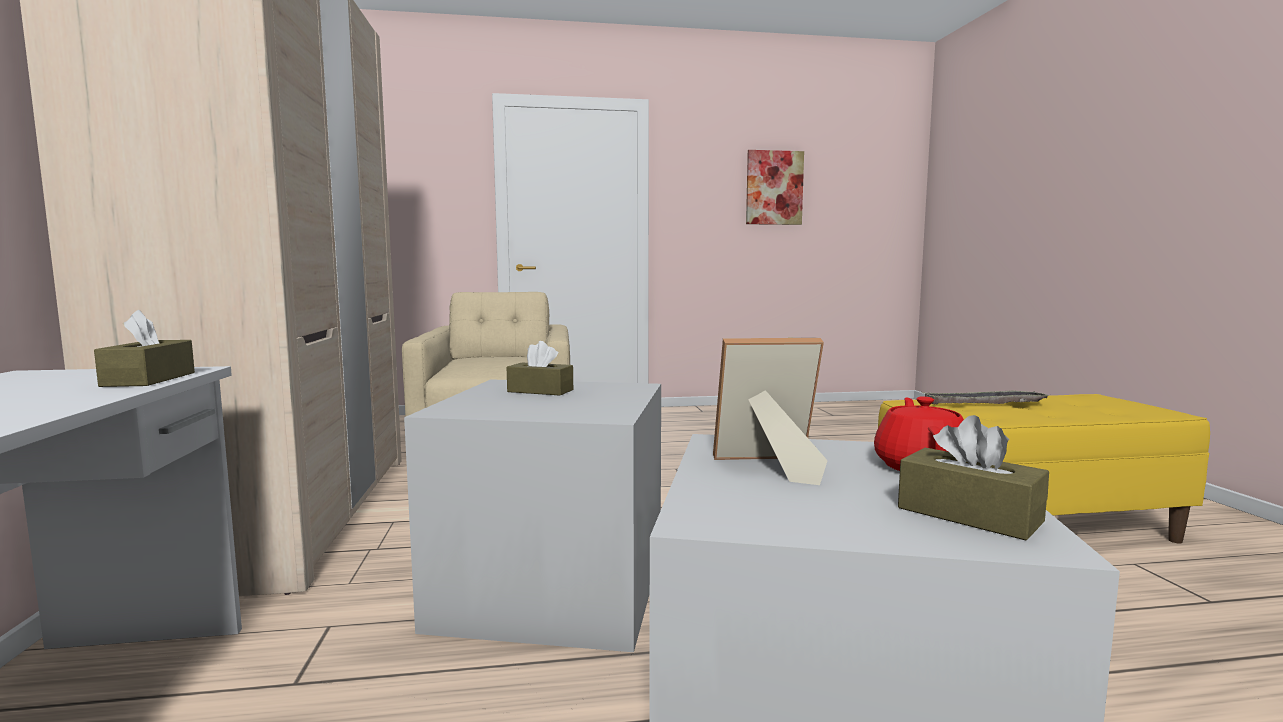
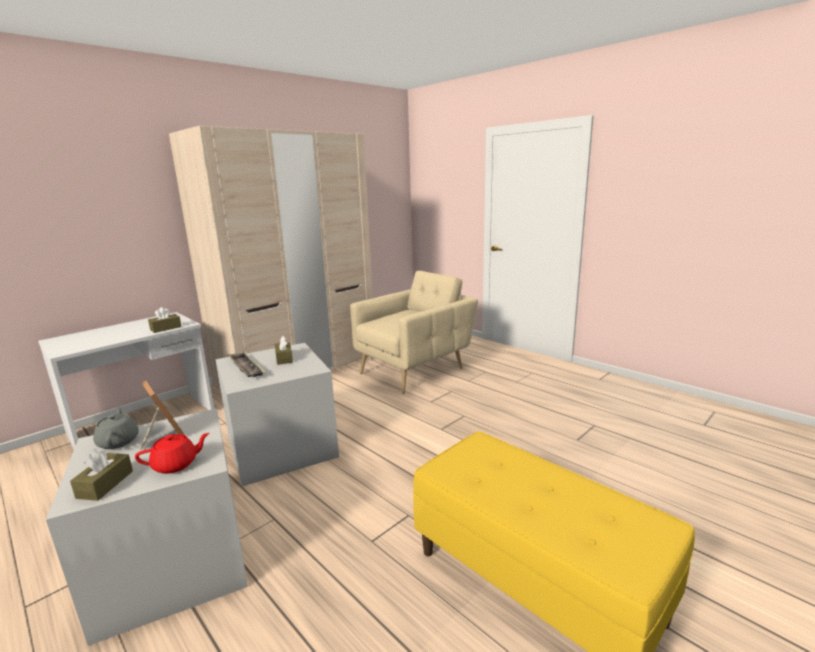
camera: 55 degrees right, 10 degrees up
picture [746,150,804,225] -> none
tray [921,391,1048,404] -> tray moved to [228,352,265,377]
none -> grey teapot [93,407,138,449]

